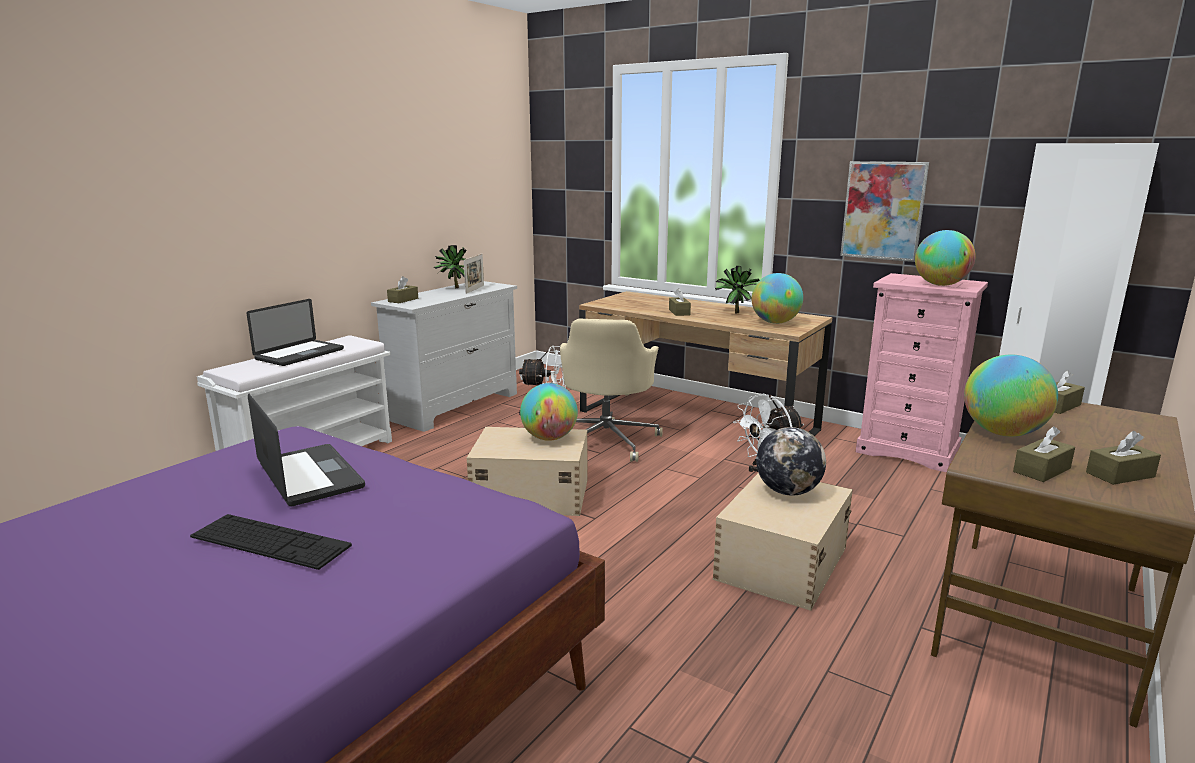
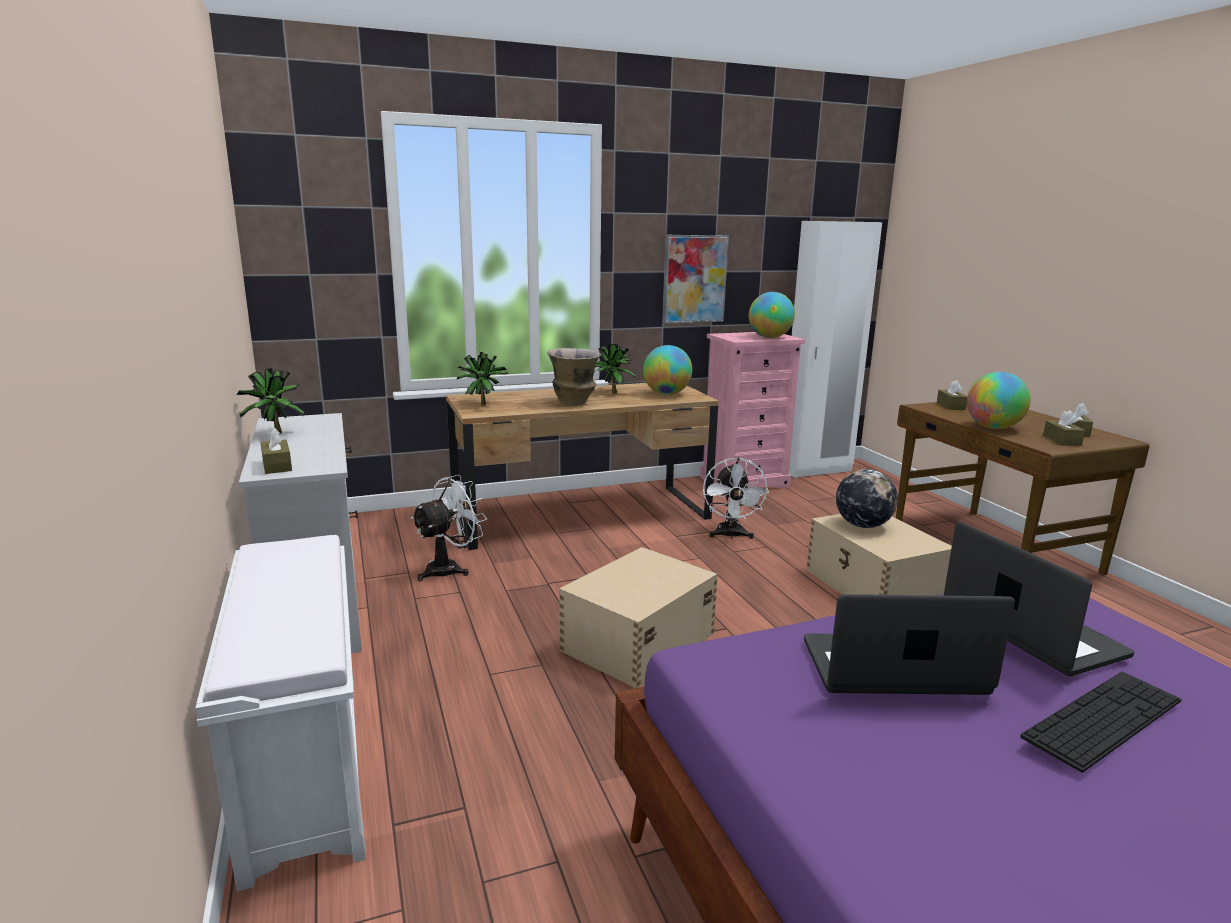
camera: 55 degrees left, 0 degrees up
laptop [247,299,344,366] -> laptop moved to [944,521,1134,676]
picture frame [464,254,484,294] -> none
globe [520,383,578,441] -> none
beige office chair [560,319,663,462] -> none
brown tissue box [669,288,691,316] -> vase [547,348,601,406]
none -> potted plant [456,352,508,405]

